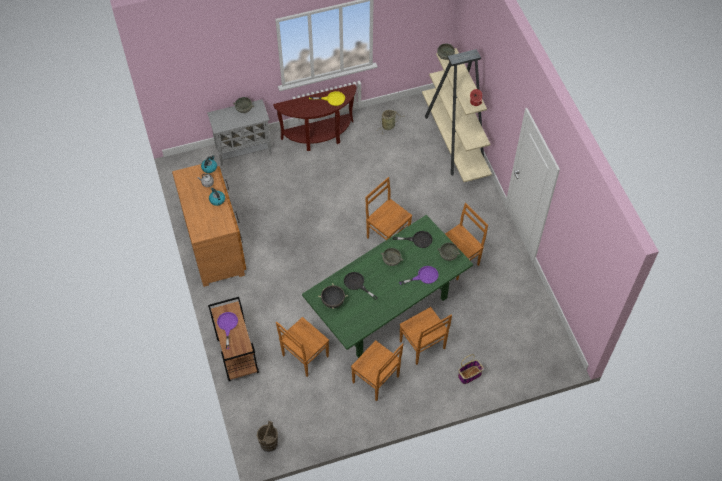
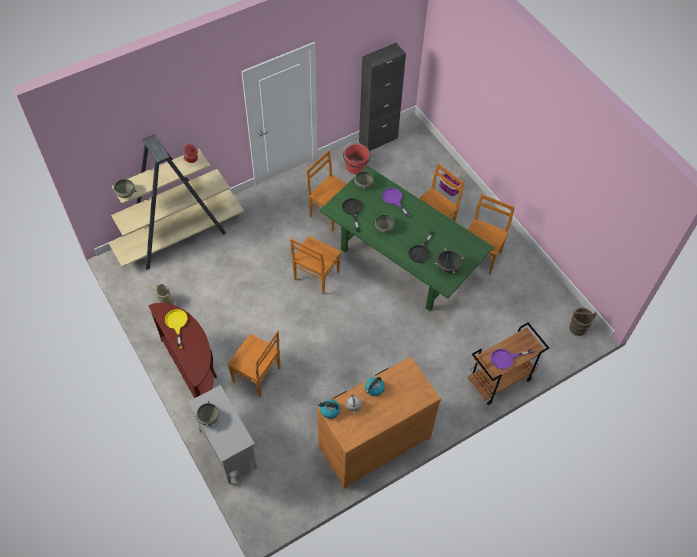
camera: 105 degrees left, 0 degrees up
brown chair [276,317,329,377] -> brown chair moved to [227,331,281,397]
none -> red bucket [343,144,370,174]
none -> black cabinet [359,43,406,151]

